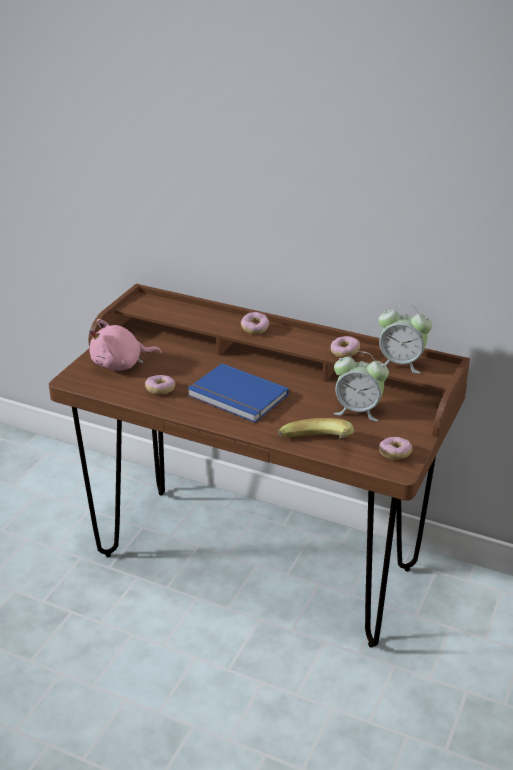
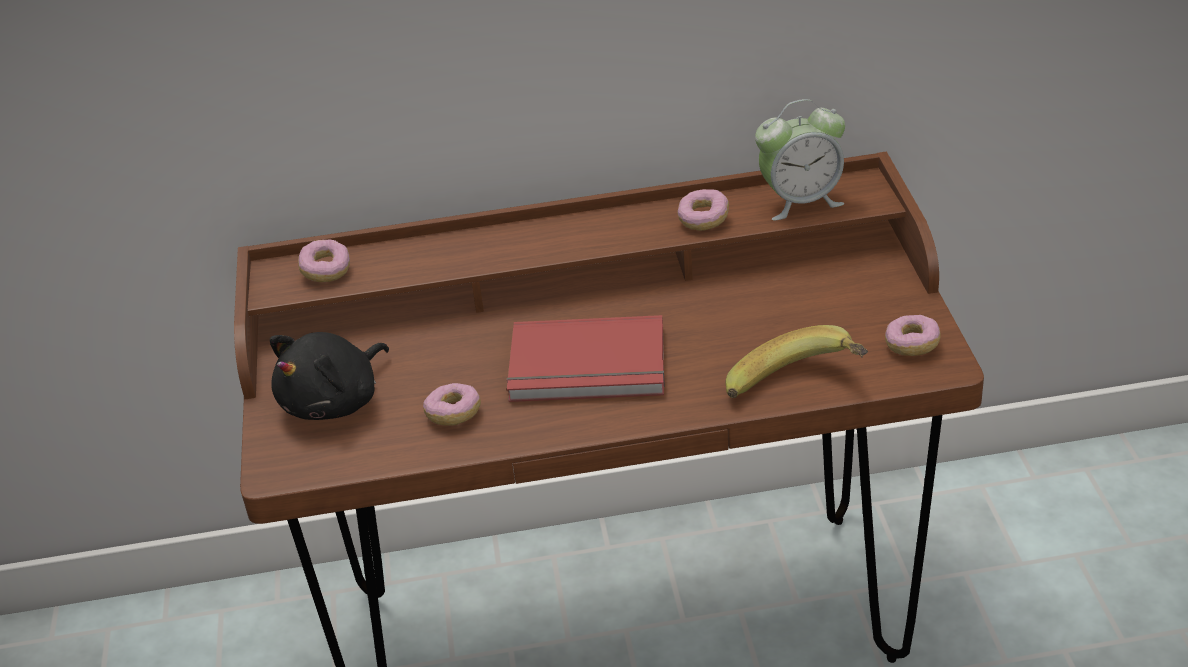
camera: 30 degrees left, 5 degrees up
pink plush toy [89,319,161,371] -> black plush toy [270,332,389,420]
blue book [187,363,289,423] -> red book [507,315,665,402]
donut [241,312,269,334] -> donut moved to [298,240,350,282]
alarm clock [334,351,389,421] -> none

